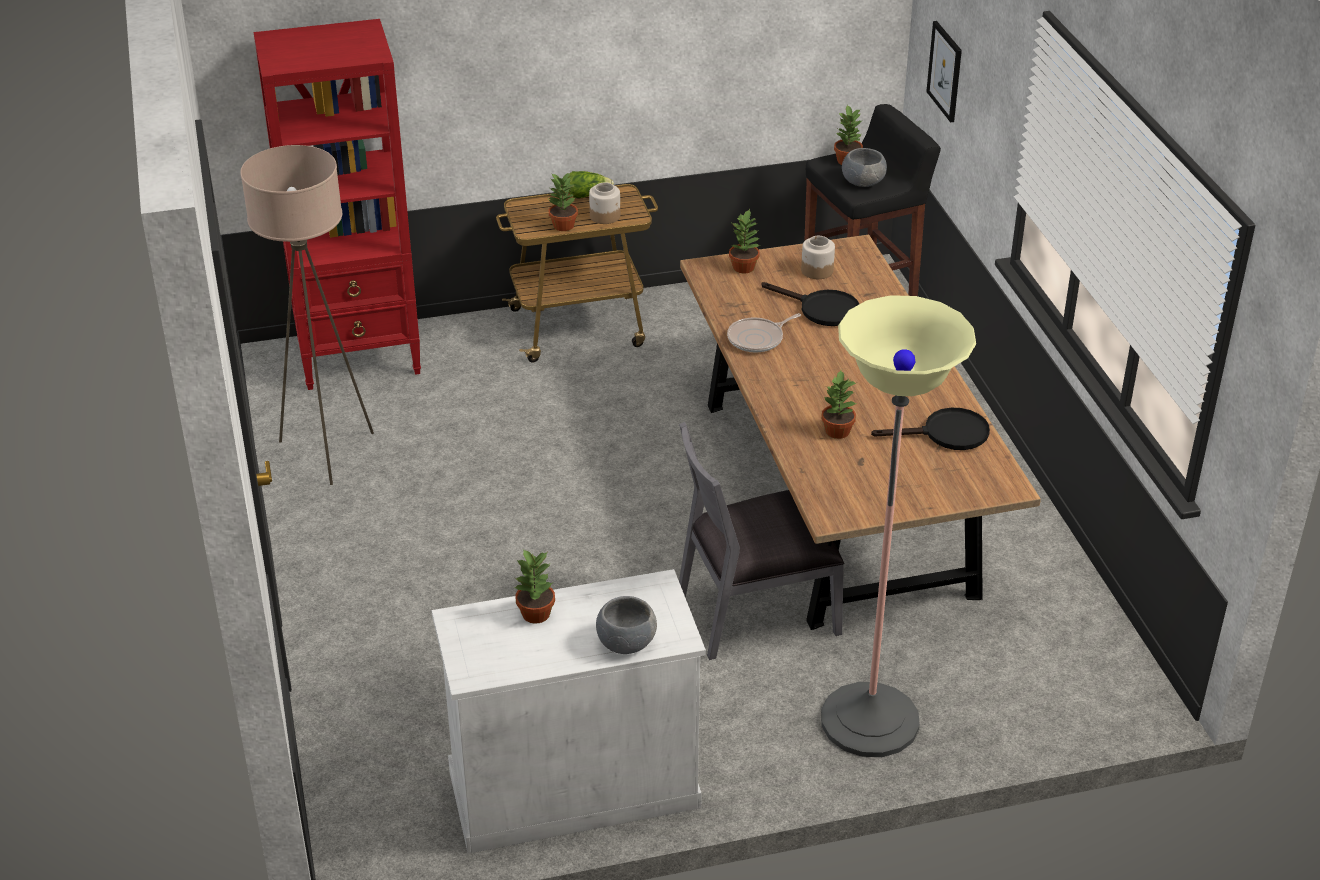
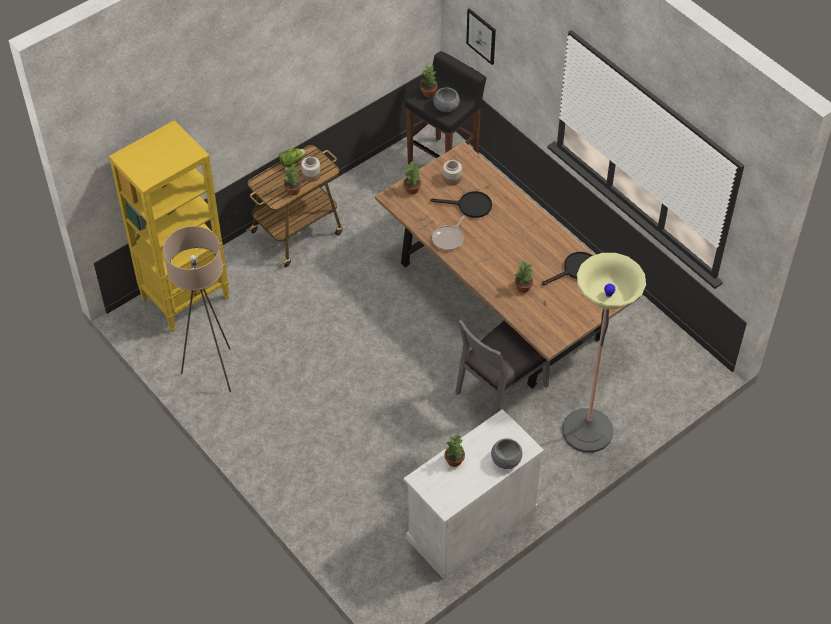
camera: 25 degrees left, 15 degrees up
red bookcase [254,19,421,390] -> yellow bookcase [109,120,229,332]

